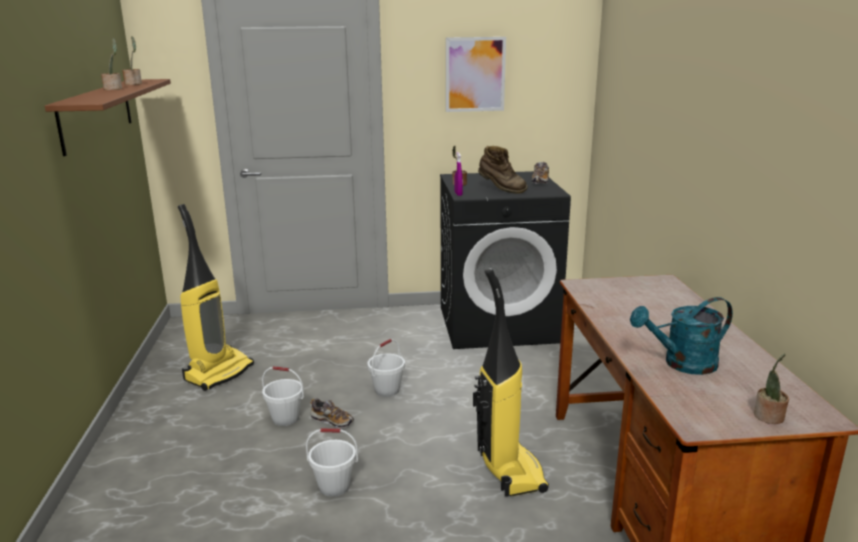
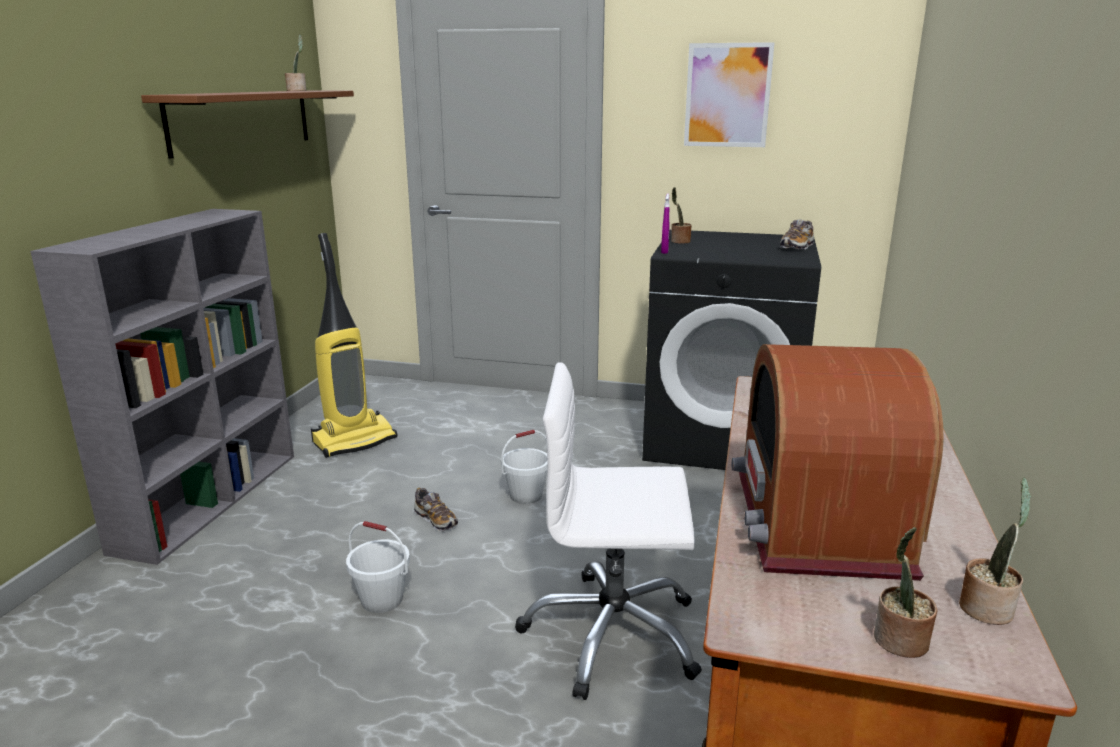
camera: 20 degrees right, 0 degrees up
potted plant [101,38,122,90] -> potted plant moved to [959,477,1032,625]
white bucket [262,366,304,426] -> none
vacuum cleaner [473,268,549,497] -> white office chair [515,362,702,700]
brown boot [478,146,527,194] -> none
turquoise watering can [630,297,733,375] -> radio [732,344,944,581]
none -> grey bookcase [30,209,294,565]

